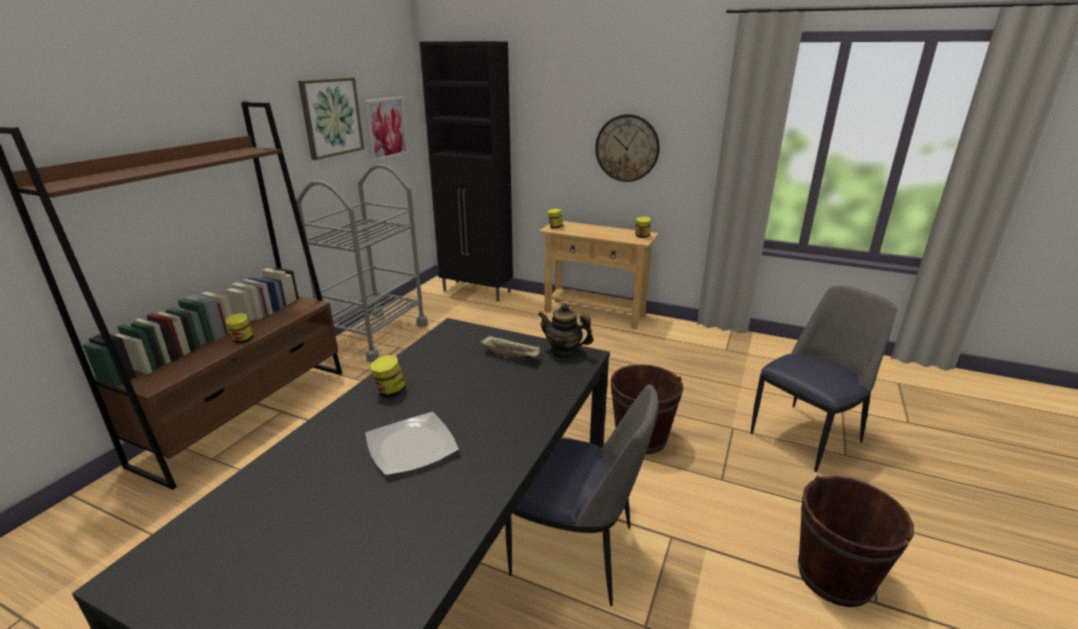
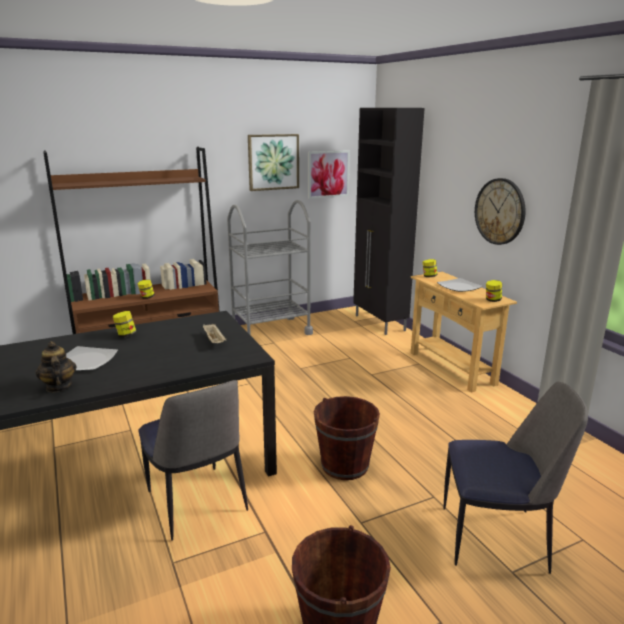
camera: 40 degrees right, 5 degrees down
teapot [538,303,593,359] -> teapot moved to [36,341,77,392]
none -> plate [437,278,482,292]

